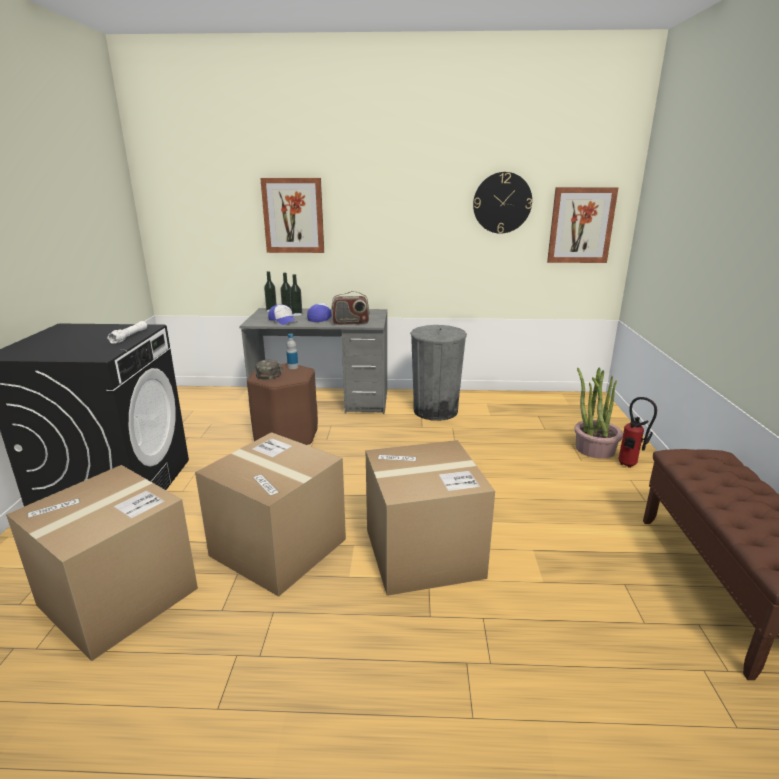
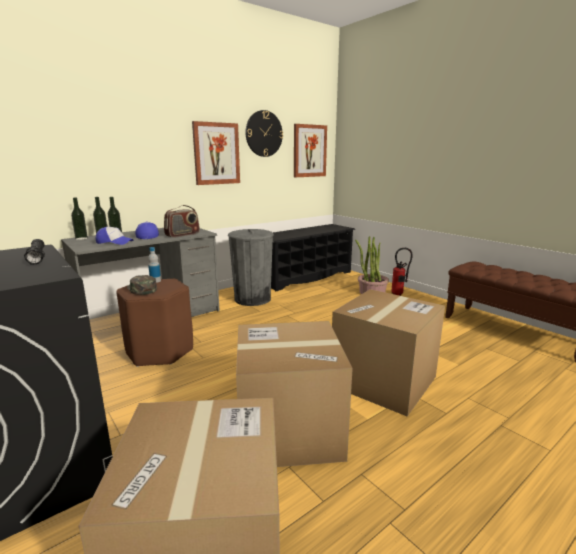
camera: 40 degrees left, 5 degrees down
white flashlight [107,321,147,344] -> black flashlight [24,239,45,265]
picture [260,178,324,253] -> picture moved to [192,121,240,185]
none -> black shoe rack [271,224,355,291]

